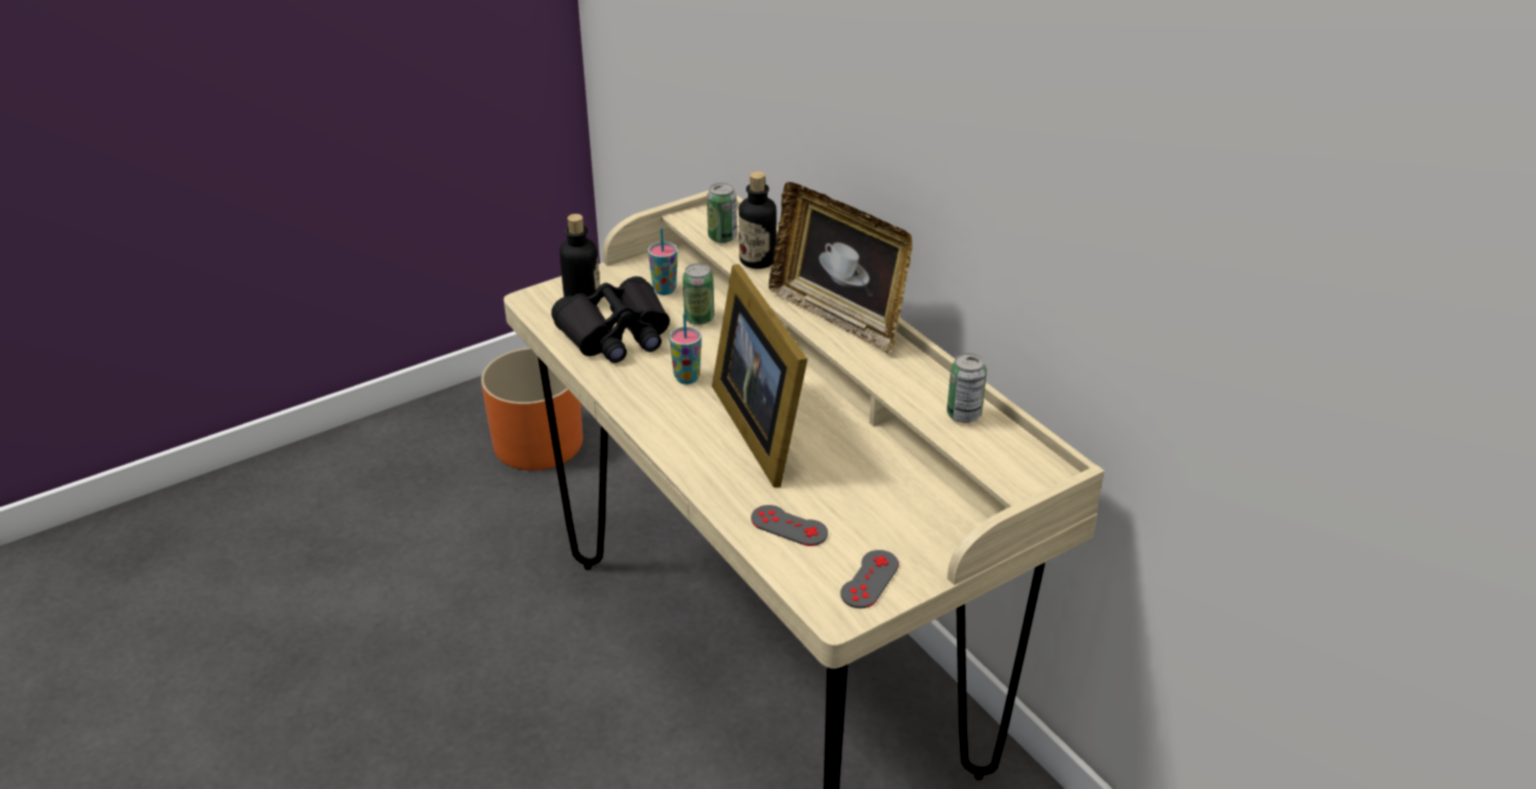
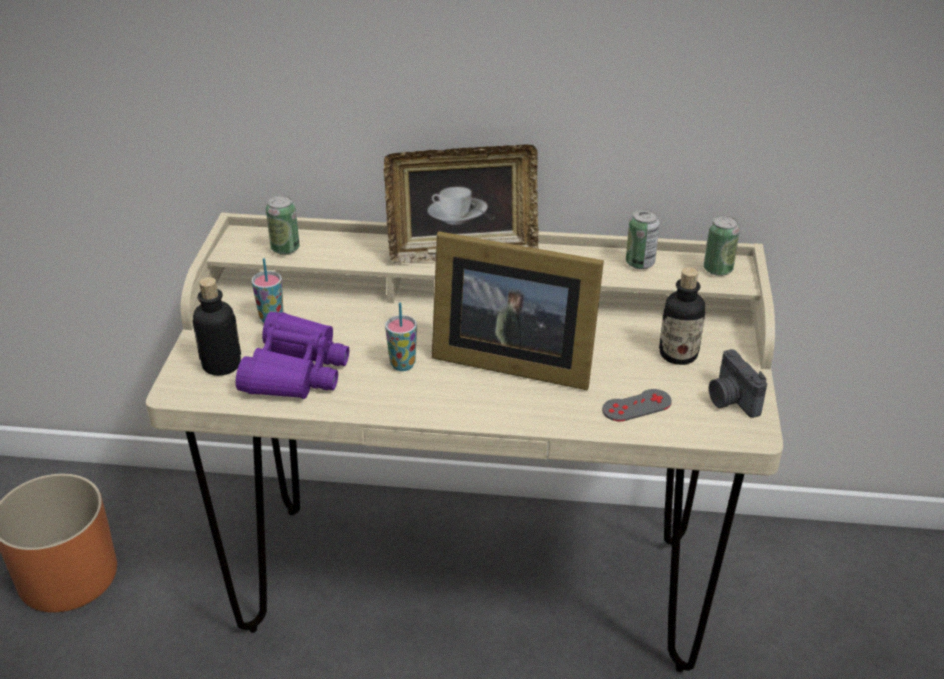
camera: 50 degrees left, 0 degrees up
black binoculars [551,276,670,363] -> purple binoculars [236,312,349,399]
can [683,263,714,325] -> can moved to [704,215,740,276]
bottle [739,171,777,269] -> bottle moved to [659,267,706,365]
grey game controller [841,550,899,609] -> camera [709,349,767,418]

